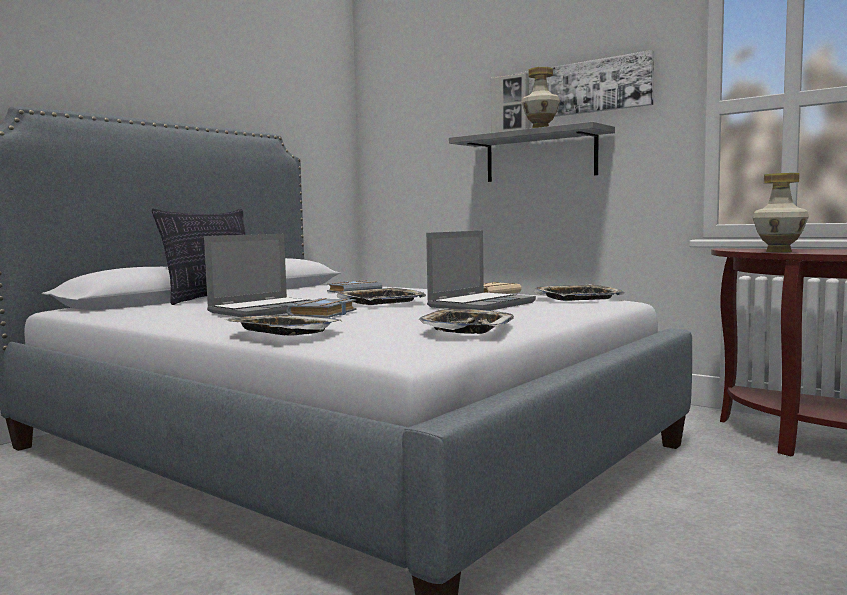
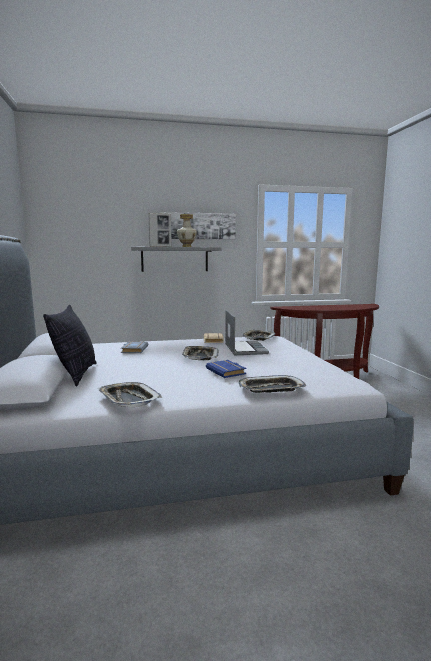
camera: 50 degrees left, 5 degrees up
laptop [204,234,310,317] -> none
grey book [286,298,357,318] -> blue book [206,360,246,378]
tray [419,309,514,334] -> tray moved to [97,382,162,407]
vase [753,173,809,252] -> none

